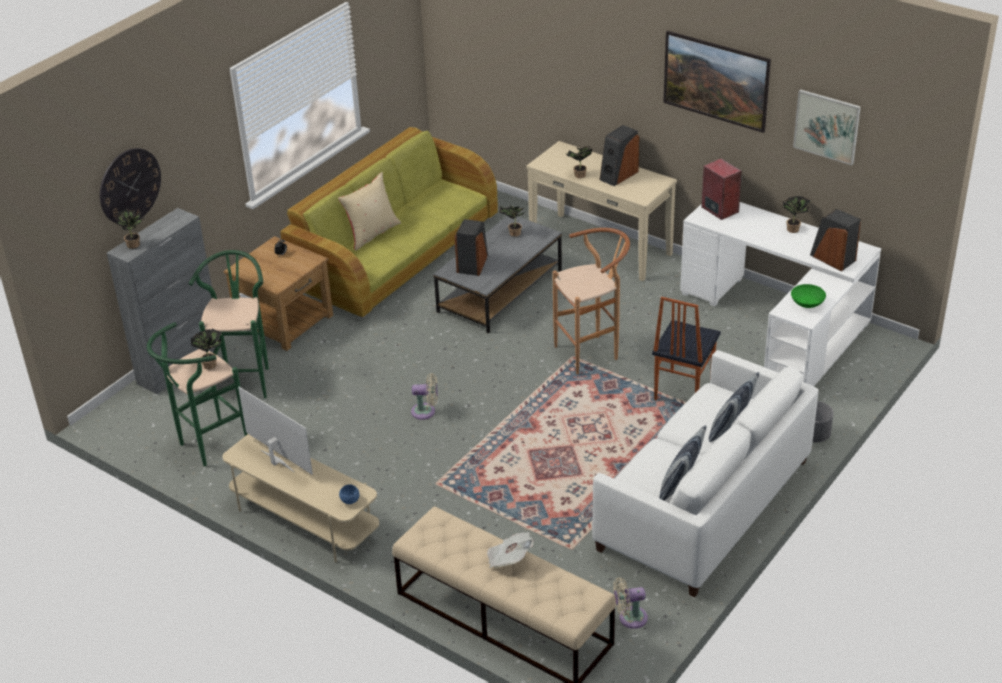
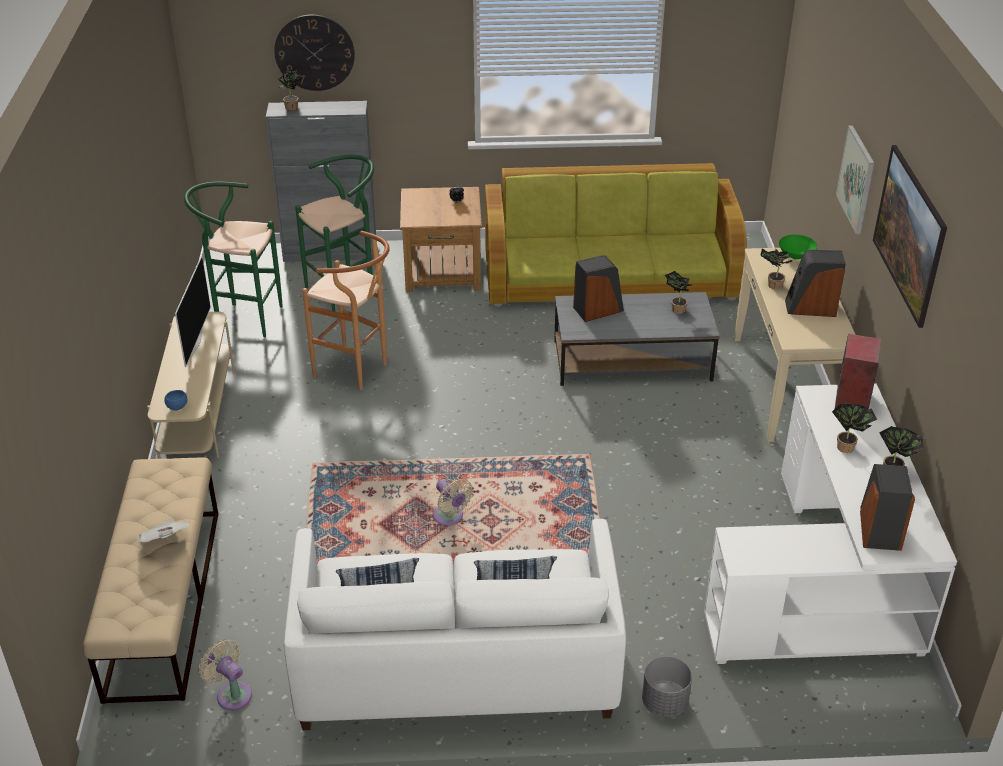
camera: 50 degrees right, 0 degrees up
potted plant [191,329,222,370] -> potted plant moved to [832,403,877,453]
beige pillow [338,172,401,251] -> none
beige fan [411,373,438,420] -> beige fan moved to [433,478,473,526]
brown stool [553,228,630,375] -> brown stool moved to [302,231,390,390]
chair [652,297,721,400] -> none
green bowl [791,284,826,308] -> green bowl moved to [779,235,817,260]
picture [793,89,861,165] -> picture moved to [836,125,874,234]

